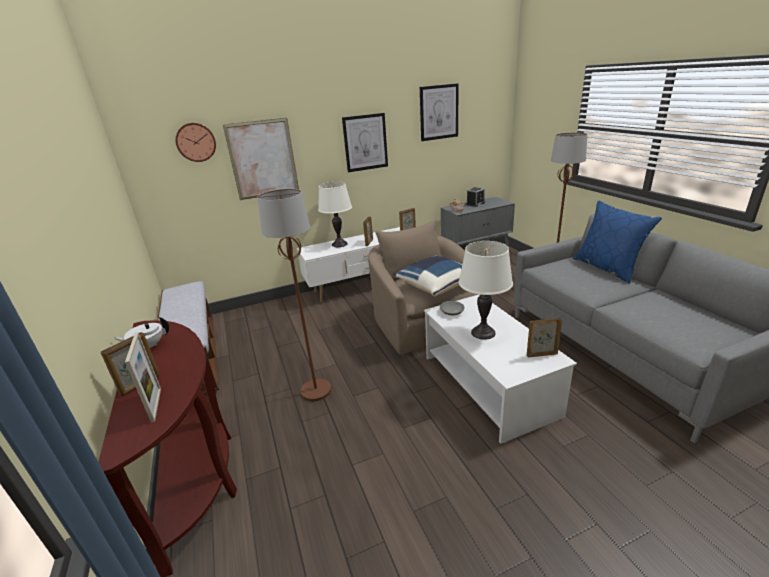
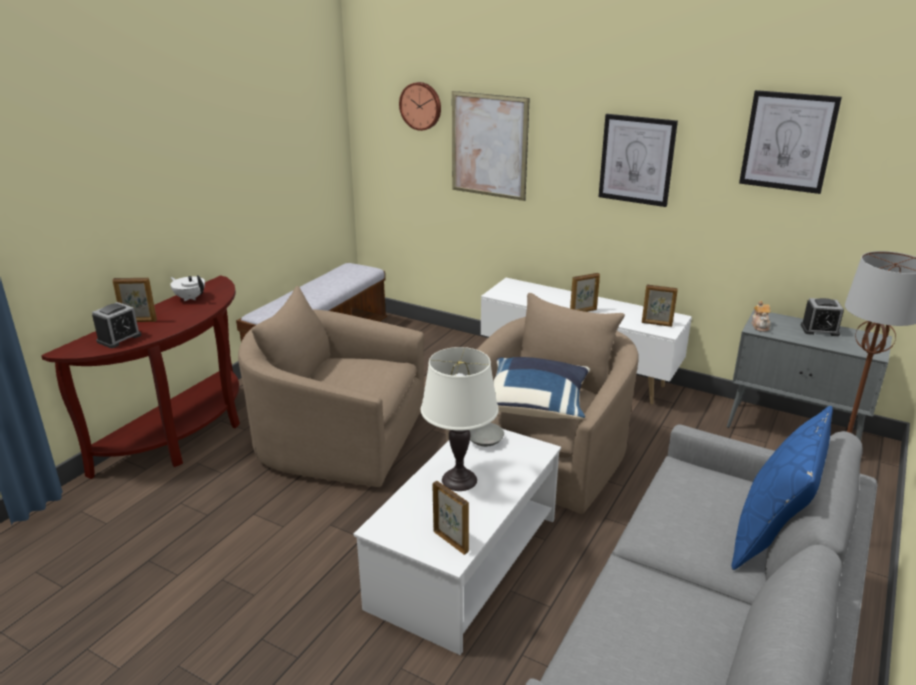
camera: 50 degrees right, 0 degrees up
picture frame [125,332,161,423] -> alarm clock [92,302,141,348]
brown floor lamp [257,189,331,401] -> beige armchair [238,286,424,487]
white table lamp [318,182,352,247] -> none

